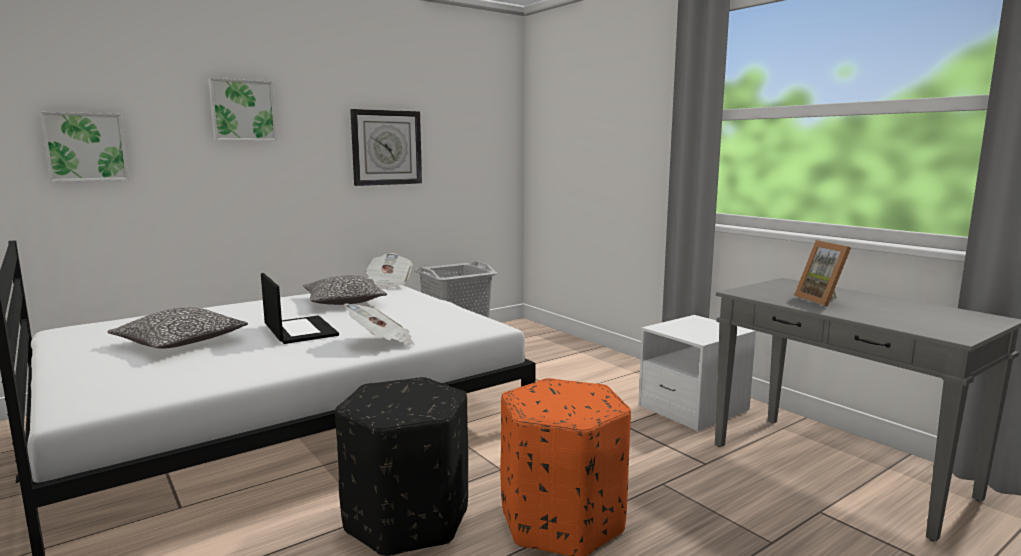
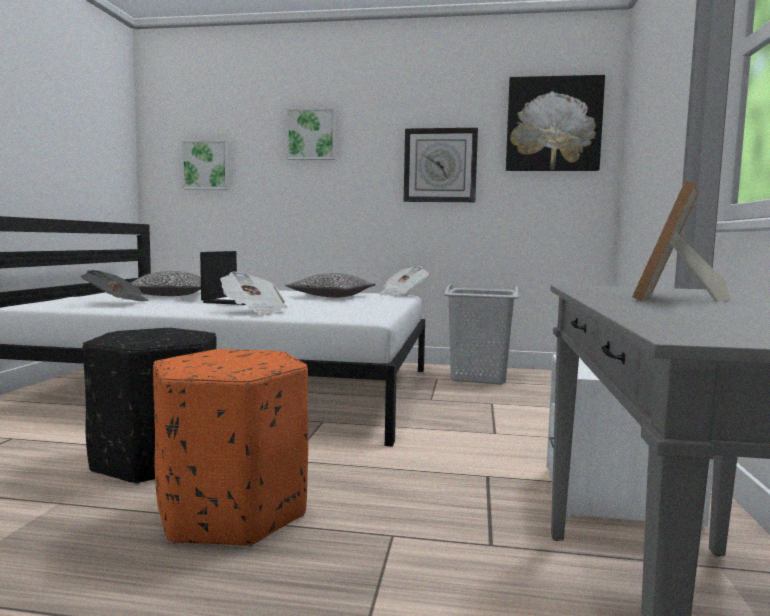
camera: 45 degrees right, 5 degrees down
none -> newspaper [81,270,149,301]
none -> picture [506,75,605,171]

